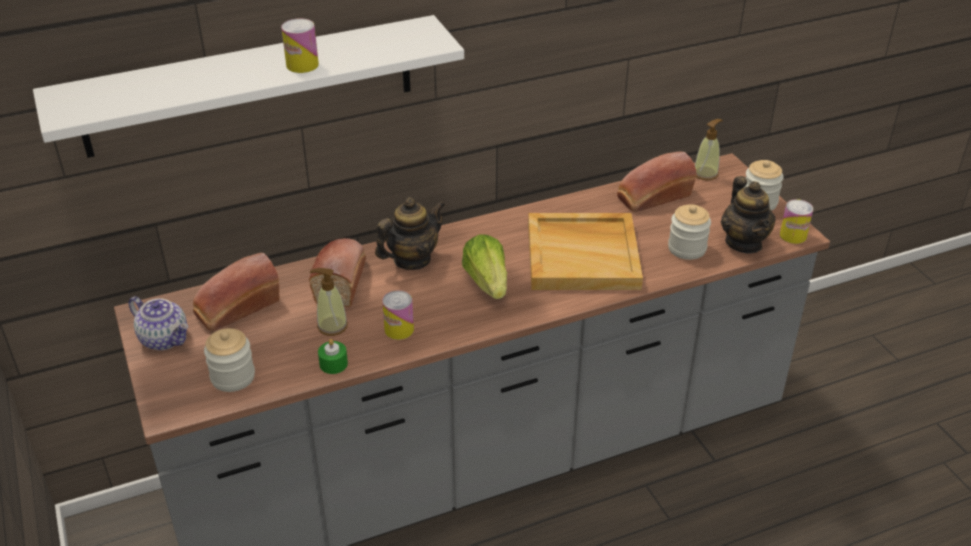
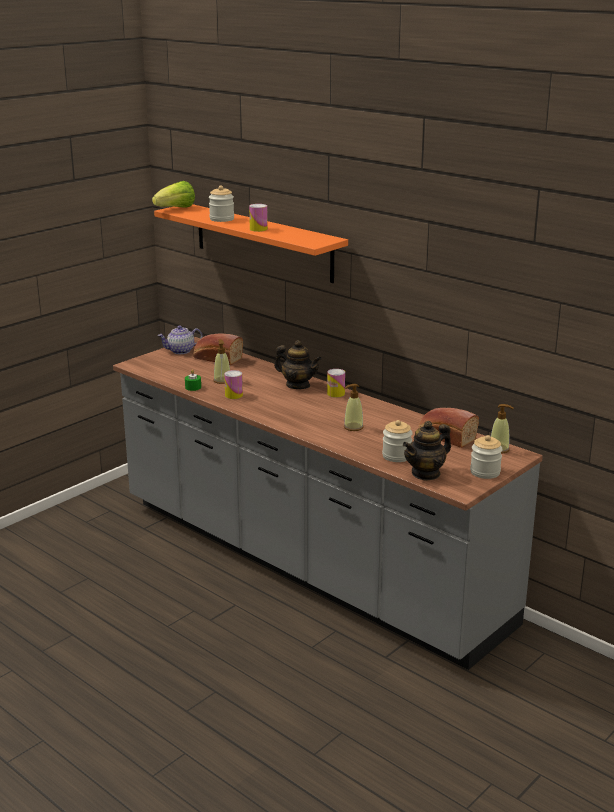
camera: 65 degrees right, 15 degrees down
white shelf [33,15,464,158] -> orange shelf [154,204,348,283]
teapot [129,296,188,350] -> teapot turned 60 degrees clockwise [158,326,203,354]
jar [204,328,255,392] -> jar moved to [209,186,234,222]
bread [309,238,366,307] -> none
lettuce [462,235,507,299] -> lettuce moved to [152,181,195,207]
beige tray [528,213,643,290] -> soap dispenser [344,384,364,431]
can [780,199,813,244] -> can moved to [327,369,345,398]

